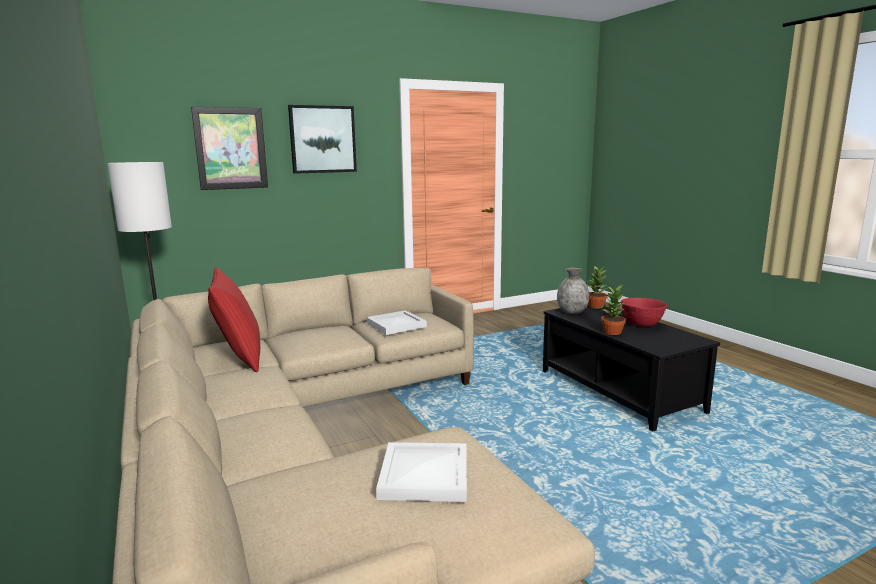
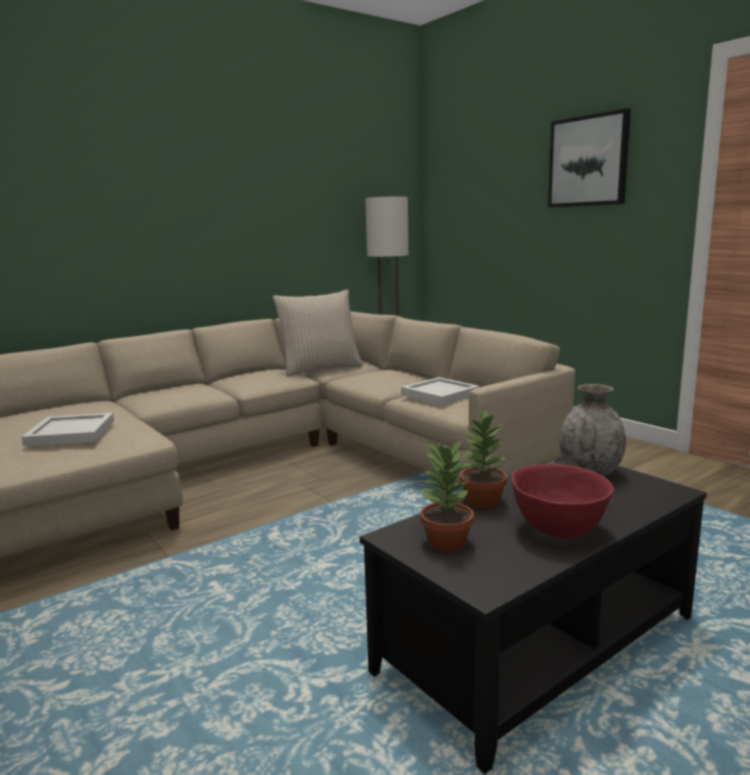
camera: 80 degrees right, 0 degrees up
picture [191,107,268,190] -> none
red pillow [208,267,260,372] -> beige pillow [272,289,363,376]
potted plant [588,267,607,309] -> potted plant moved to [419,440,474,552]

